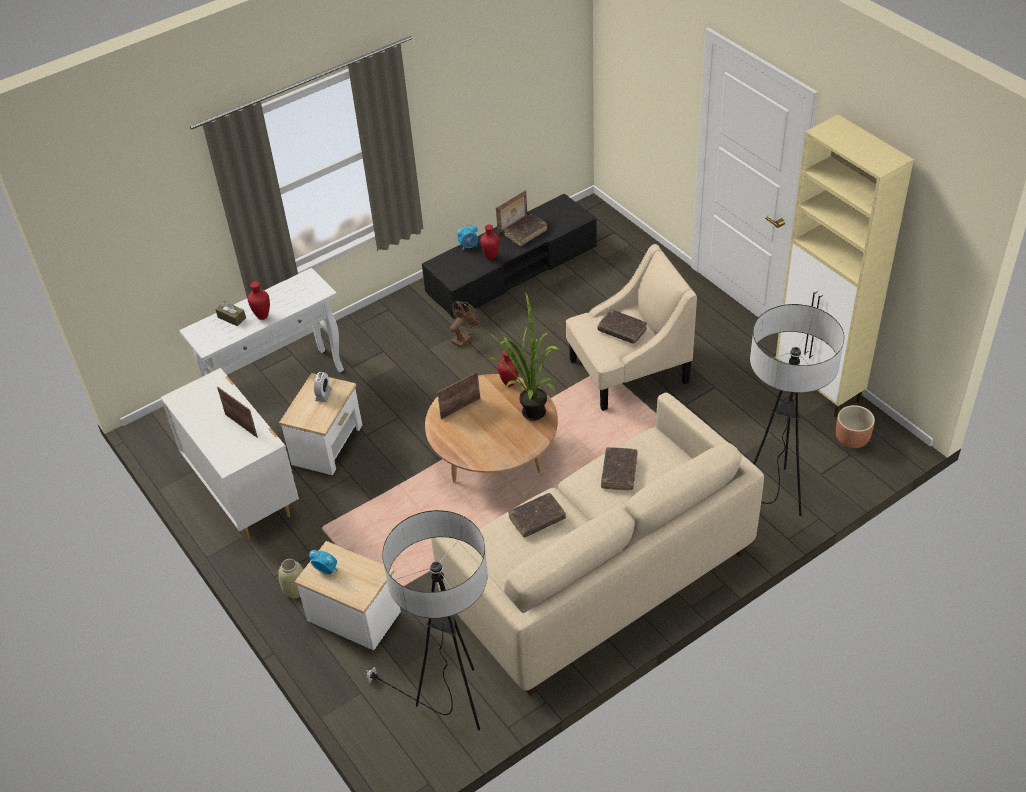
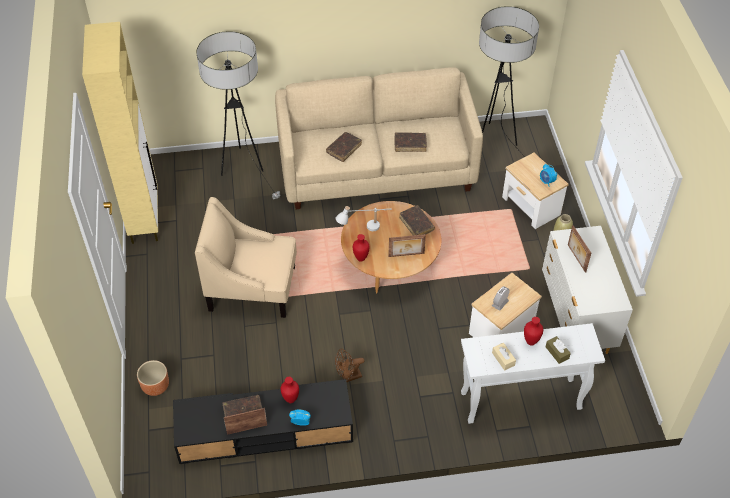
camera: 155 degrees left, 5 degrees up
potted plant [489,292,559,421] -> white table lamp [335,206,392,231]
brown book [597,309,647,344] -> brown book moved to [399,205,435,235]
brown planter [836,405,875,448] -> brown planter moved to [137,360,169,396]
none -> beige tissue box [492,343,516,370]

